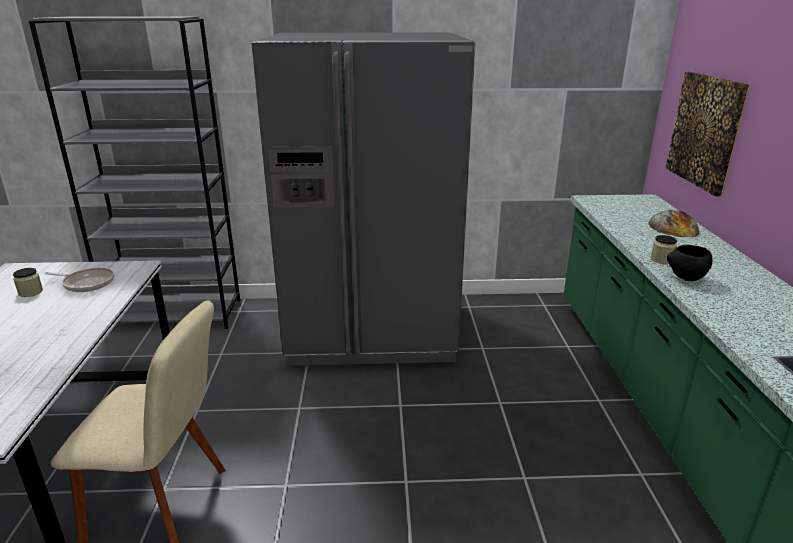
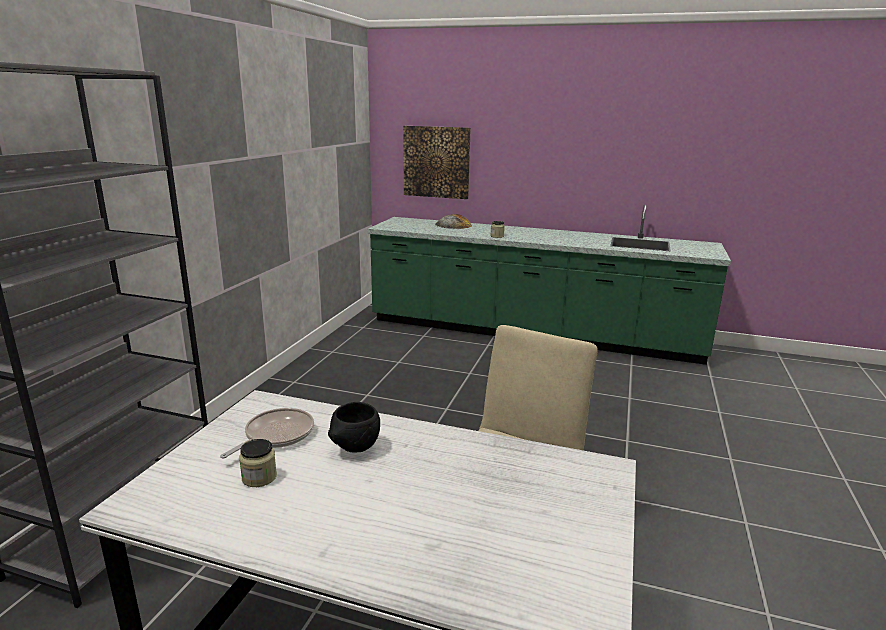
camera: 70 degrees left, 5 degrees down
grey fridge [252,32,476,366] -> none
black bowl [667,245,713,281] -> black bowl moved to [328,402,380,452]

